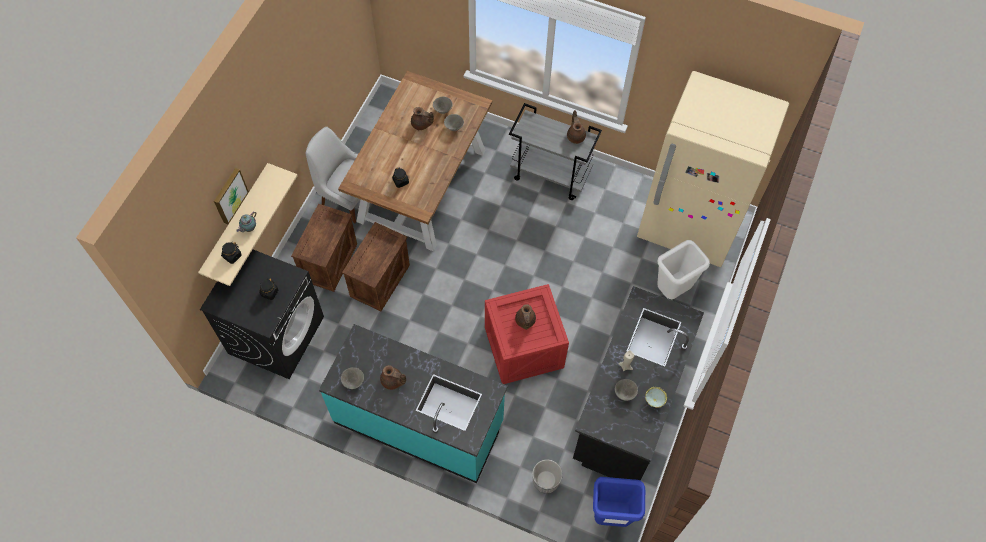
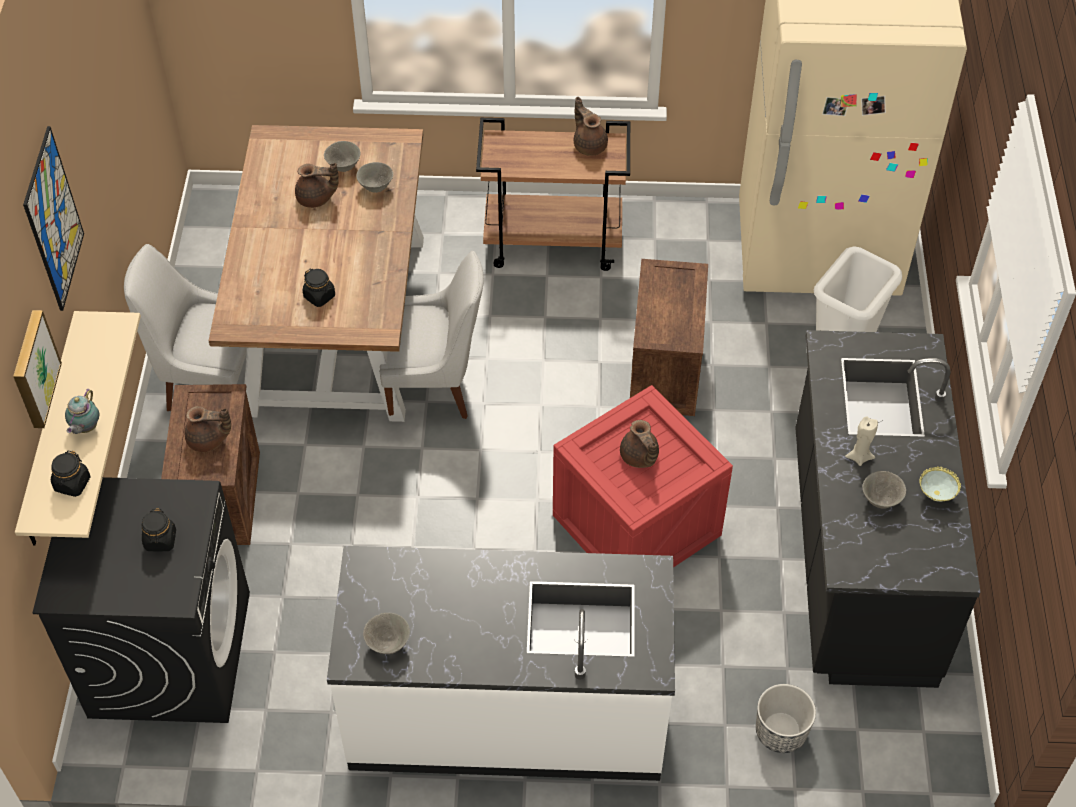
camera: 20 degrees left, 10 degrees down
turquoise counter [319,324,508,483] -> white counter [327,546,675,781]
crate [342,222,410,311] -> crate moved to [630,259,708,416]
brown teapot [380,365,406,390] -> brown teapot moved to [185,406,231,452]
grey cart [509,103,602,200] -> brown cart [476,118,630,271]
blue trash can [593,477,645,527] -> none
none -> picture [23,126,84,311]
none -> white chair [379,251,484,419]

